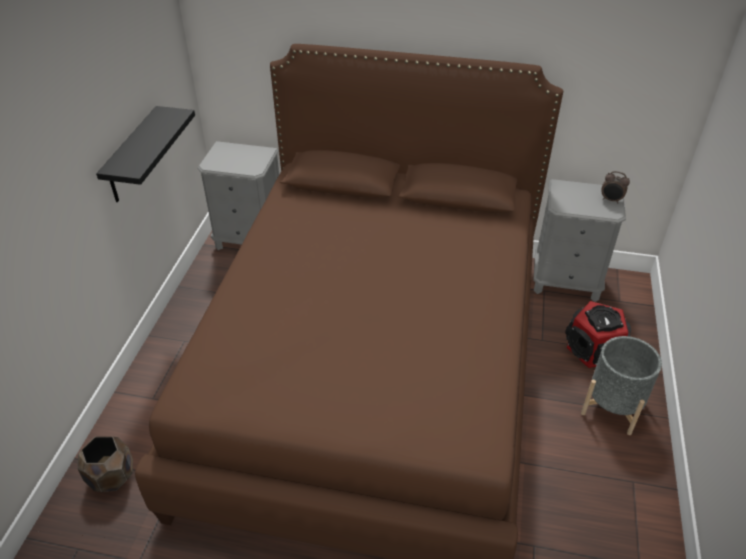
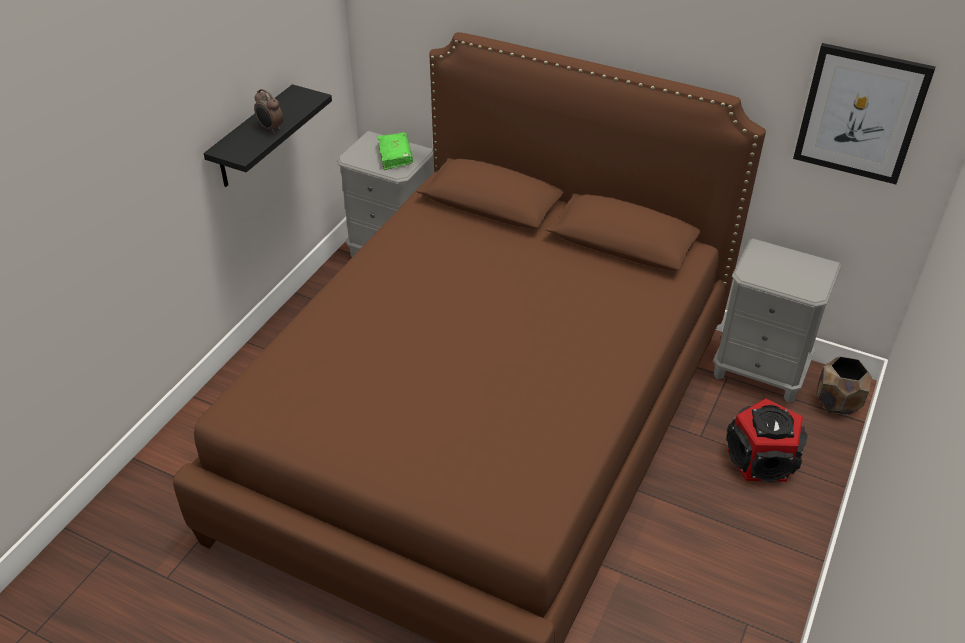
camera: 15 degrees right, 0 degrees up
brown planter [78,437,133,492] -> brown planter moved to [816,356,872,416]
grey planter [581,336,662,435] -> none
alarm clock [601,171,630,203] -> alarm clock moved to [254,89,283,133]
none -> green book [377,133,413,170]
none -> picture [793,43,936,184]

